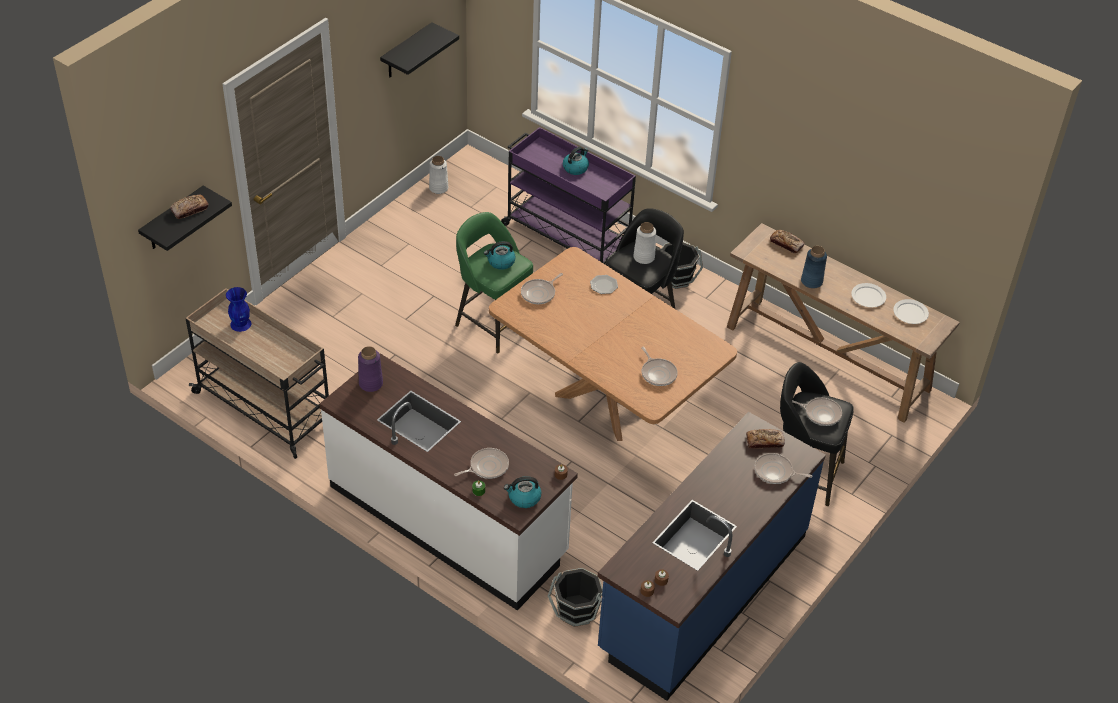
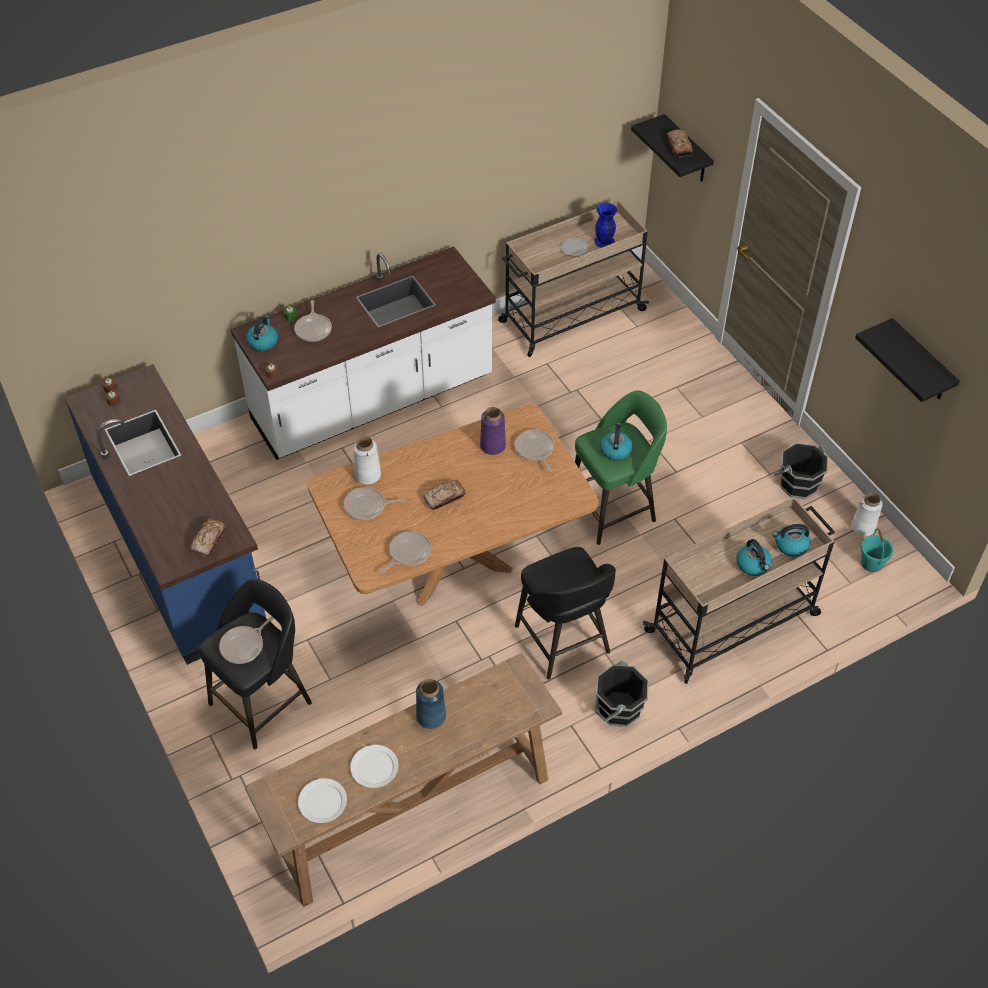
camera: 115 degrees right, 5 degrees up
purple vase [358,346,383,392] -> purple vase moved to [480,407,506,455]
purple cart [501,127,636,264] -> beige cart [643,497,835,684]
black bucket [548,568,603,627] -> black bucket moved to [773,443,828,499]
plate [590,275,618,294] -> plate moved to [560,238,589,257]
white vase [633,222,656,264] -> white vase moved to [353,436,381,484]
frying pan [755,453,813,484] -> frying pan moved to [380,531,431,574]
bread [770,230,805,253] -> bread moved to [423,480,466,510]
none -> kettle [772,524,811,557]
none -> turquoise bucket [861,528,893,572]

